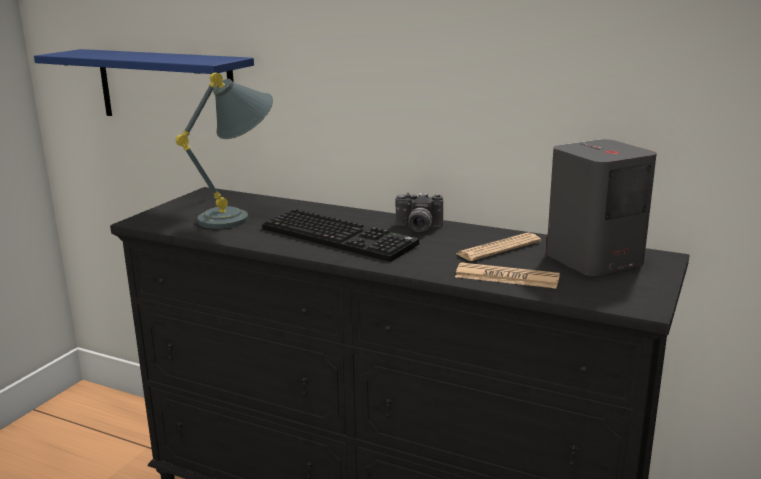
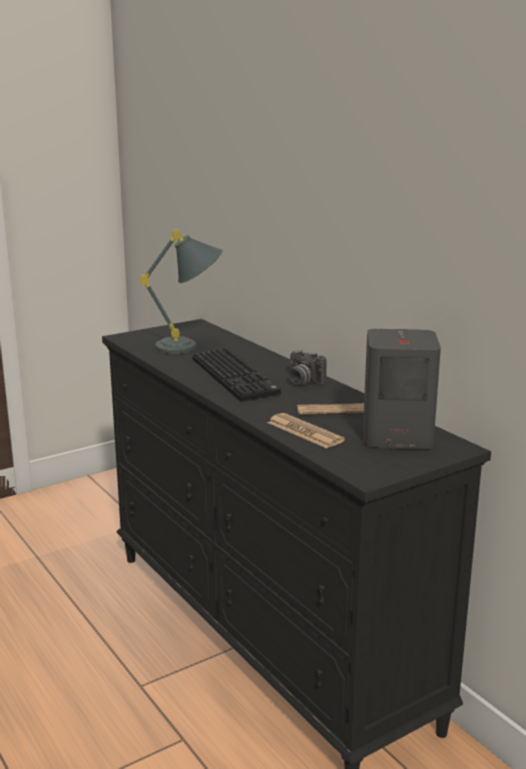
camera: 30 degrees right, 0 degrees up
blue shelf [34,49,254,116] -> none

